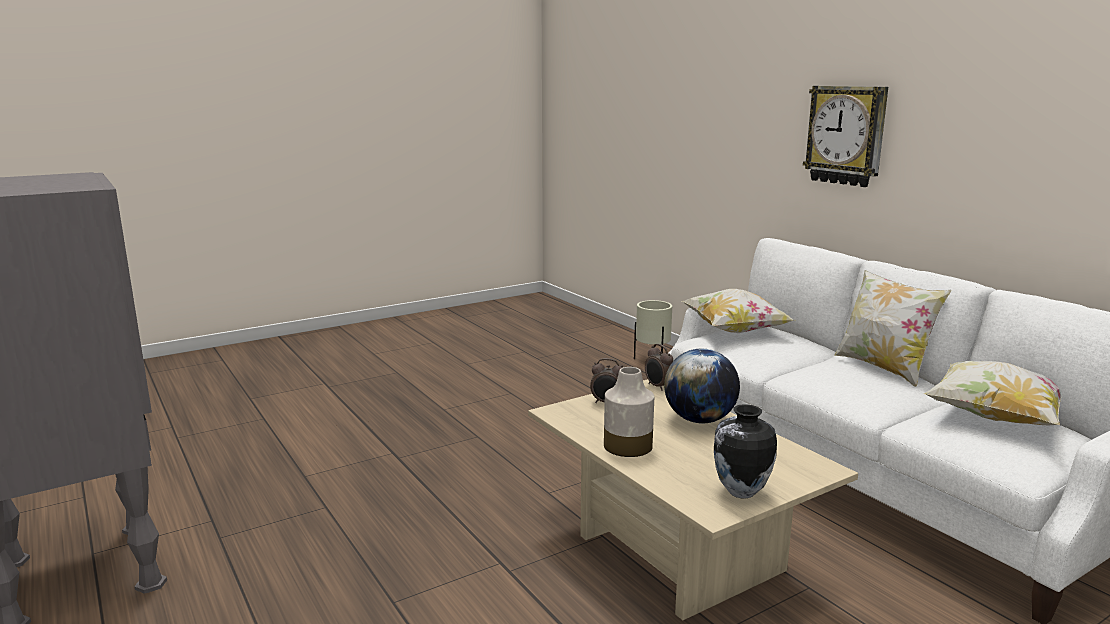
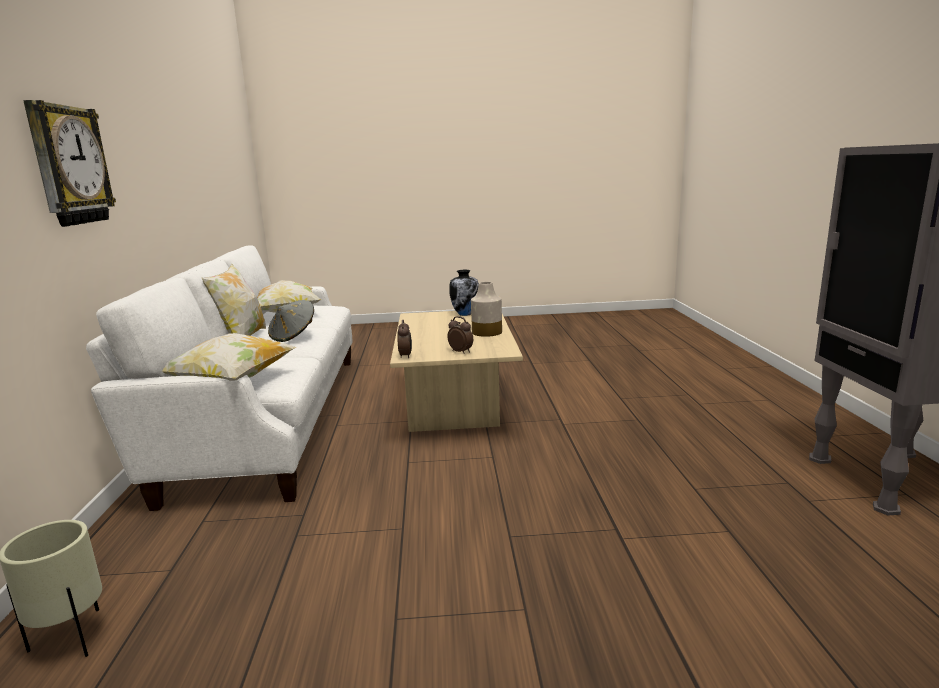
camera: 150 degrees left, 0 degrees up
globe [664,349,740,423] -> none
none -> grey hat [268,300,314,342]

